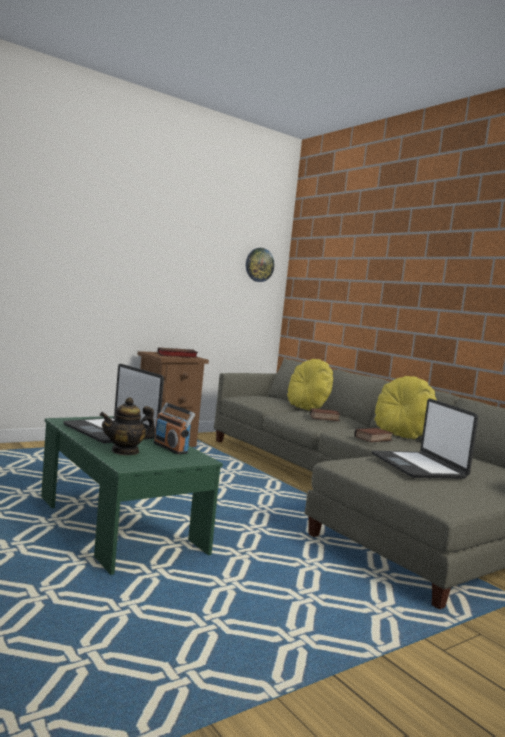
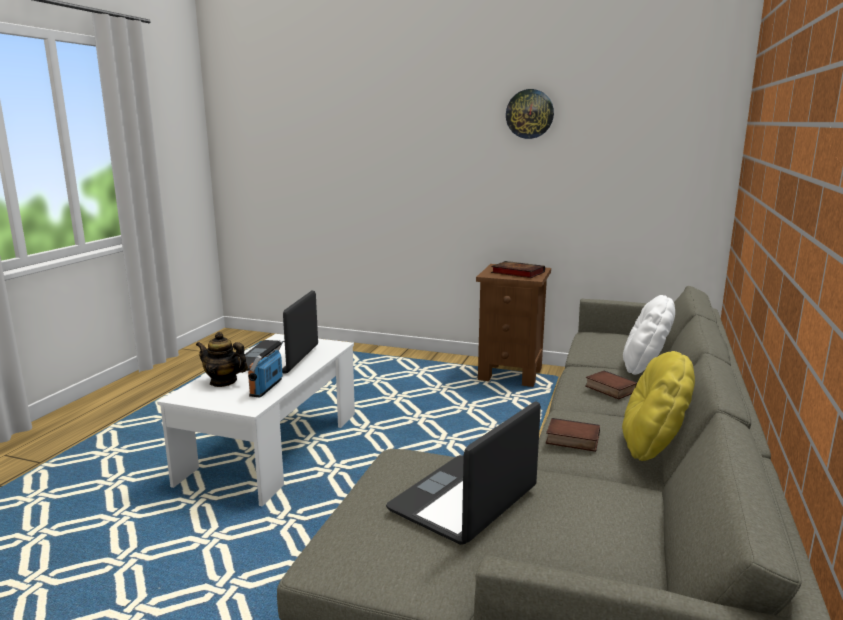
camera: 55 degrees right, 10 degrees up
green coffee table [41,416,223,575] -> white coffee table [157,334,355,506]
wall clock [246,248,274,282] -> wall clock moved to [506,89,554,139]
yellow pillow [287,359,333,411] -> white pillow [623,295,675,375]

